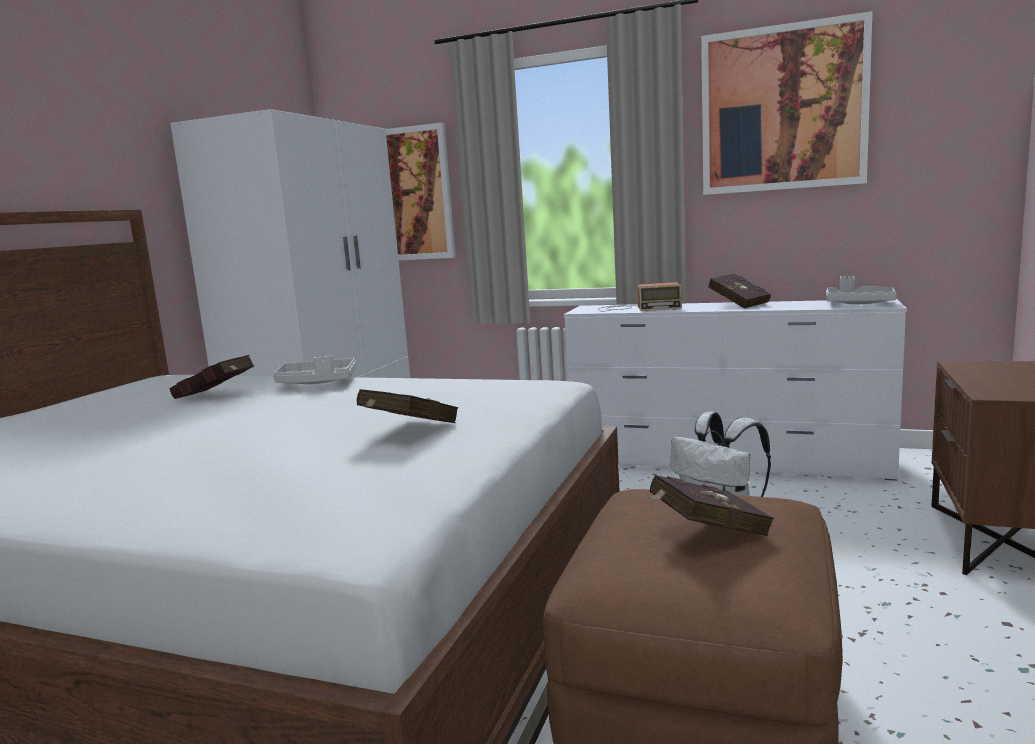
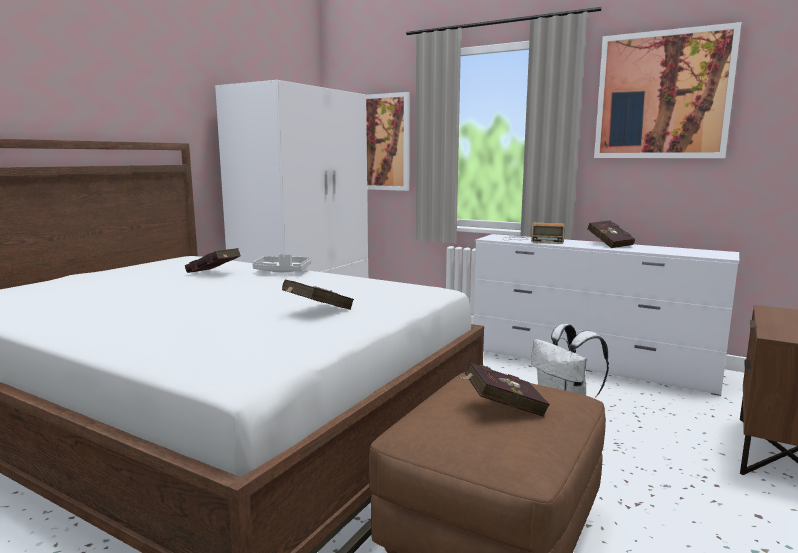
camera: 10 degrees right, 0 degrees up
grey tray [826,276,896,304] -> none

